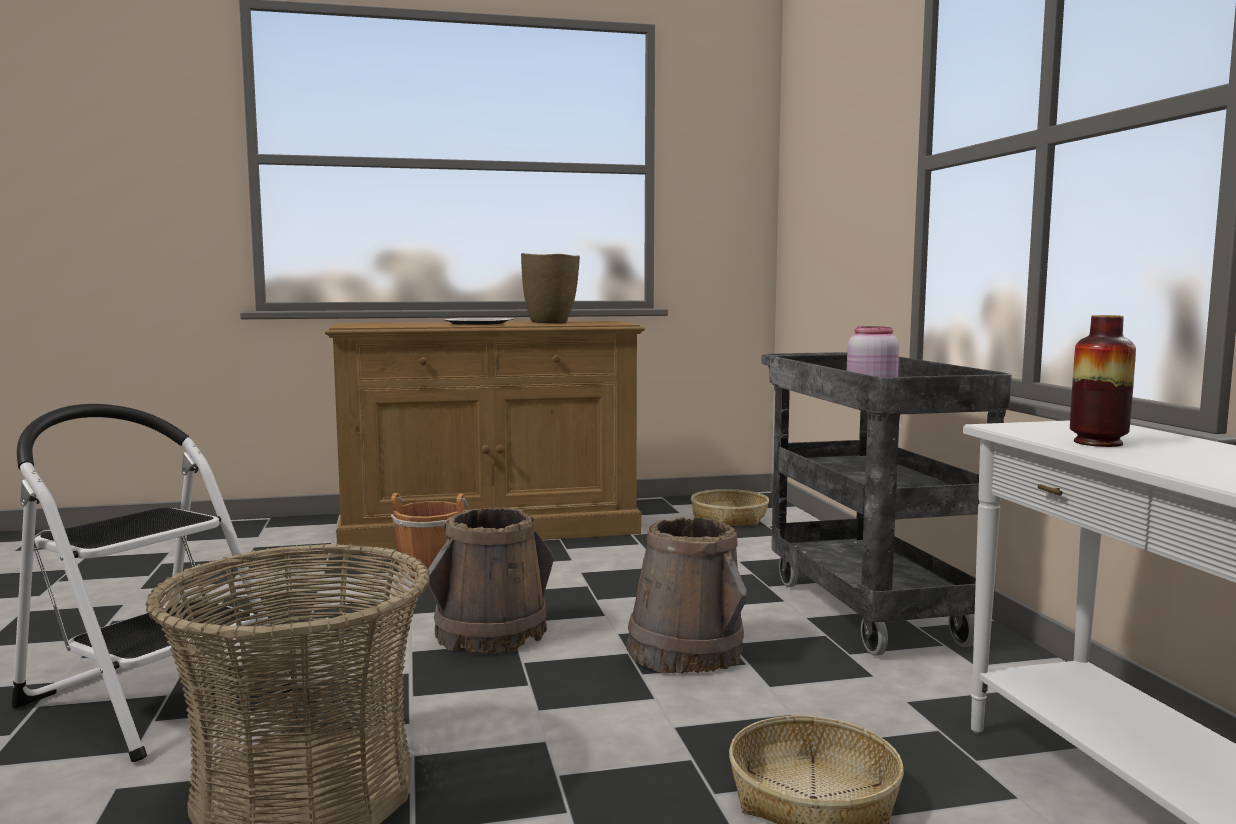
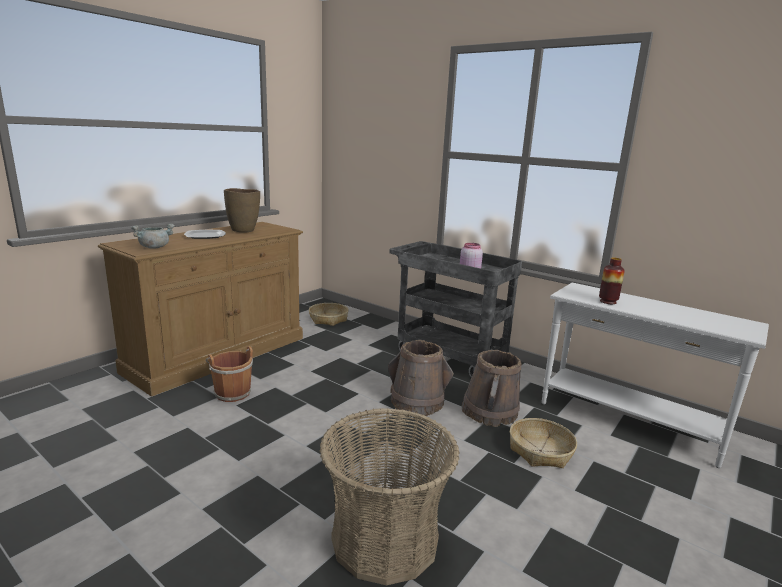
camera: 40 degrees left, 10 degrees up
step ladder [12,404,295,762] -> none
brown bucket [428,507,554,654] -> brown bucket moved to [462,350,522,427]
none -> grey cooking pot [131,223,175,249]

